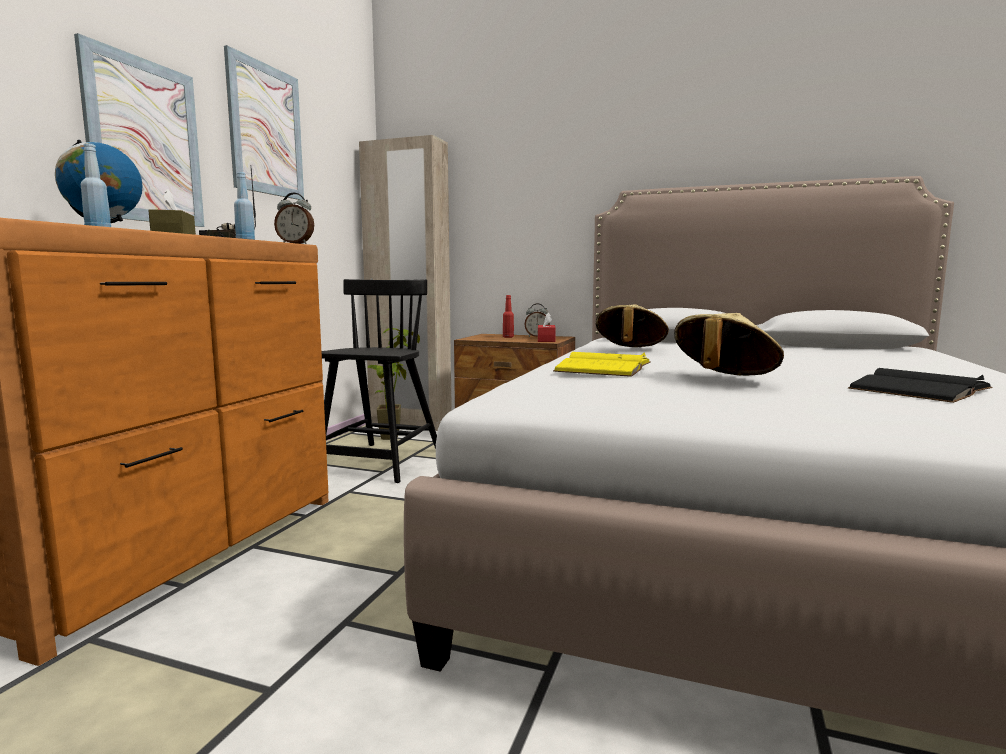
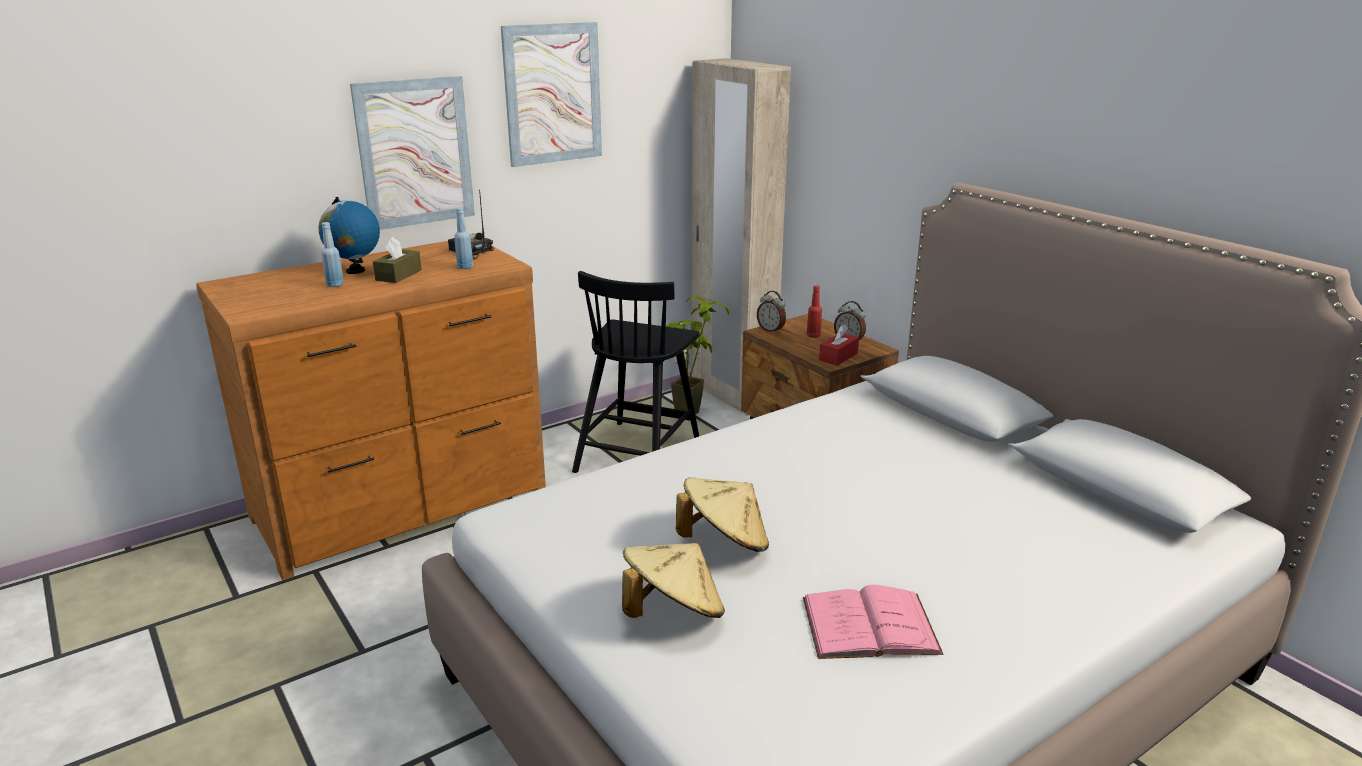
camera: 35 degrees right, 15 degrees up
alarm clock [274,192,314,244] -> alarm clock moved to [757,291,786,333]
black chair [321,279,437,483] -> black chair turned 150 degrees clockwise [572,271,700,473]
yellow book [553,352,651,377] -> none
beige hat [596,304,669,347] -> beige hat moved to [622,543,725,618]
black book [848,368,993,403] -> pink book [803,585,943,659]

